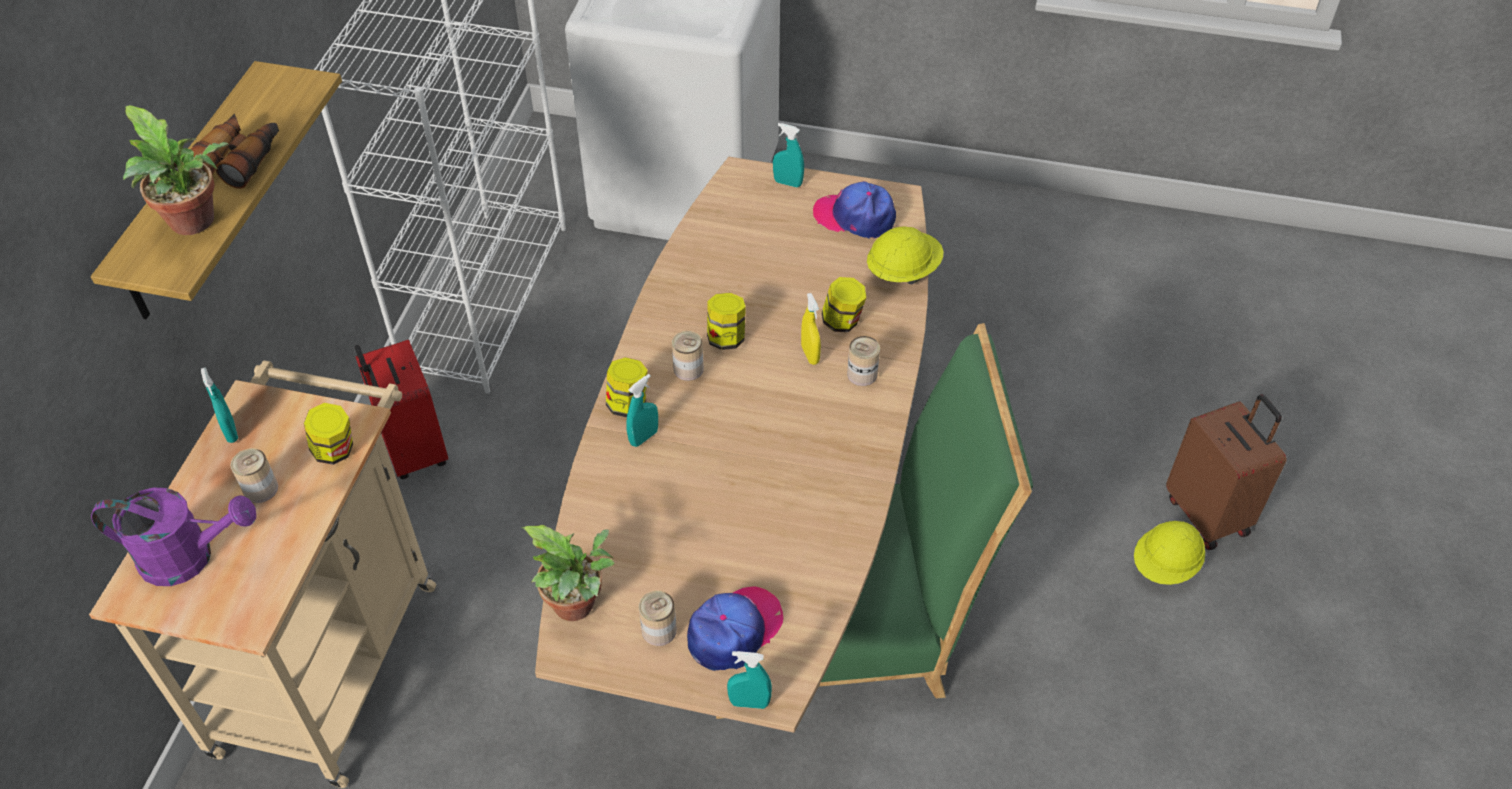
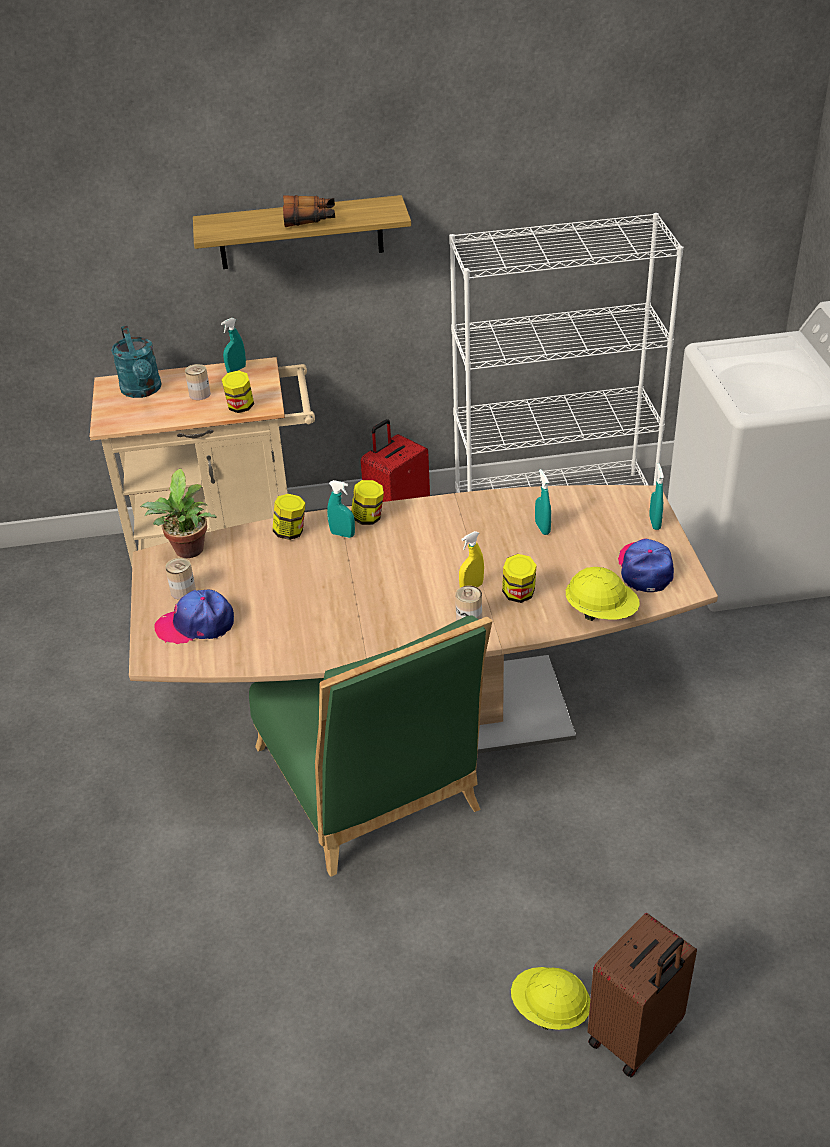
camera: 70 degrees right, 10 degrees down
purple watering can [91,487,256,586] -> turquoise watering can [111,326,162,398]
potted plant [123,105,229,235] -> none
can [672,331,704,381] -> none
cap [687,586,783,671] -> cap turned 150 degrees clockwise [155,590,234,644]
jar [707,293,746,350] -> jar moved to [272,494,305,540]
turquoise spray bottle [727,651,772,709] -> turquoise spray bottle moved to [535,469,551,535]

